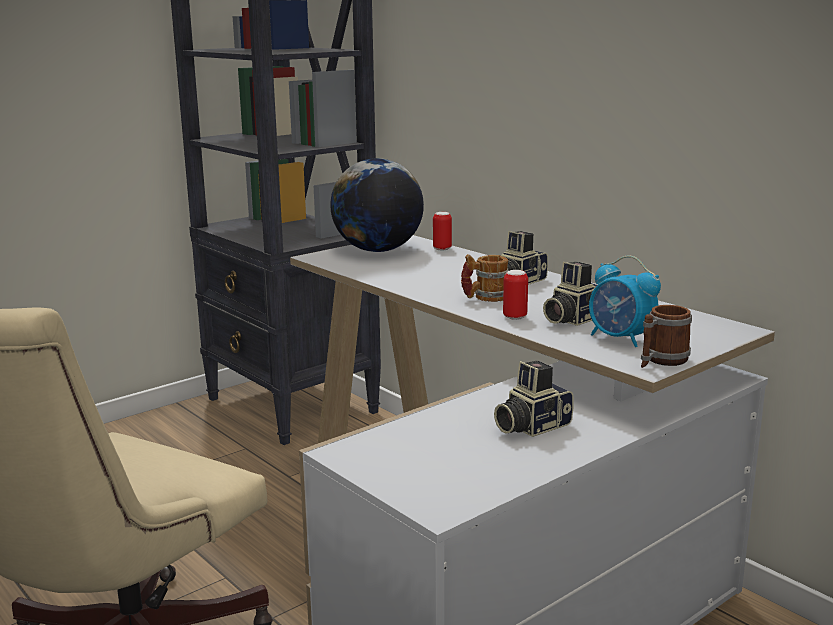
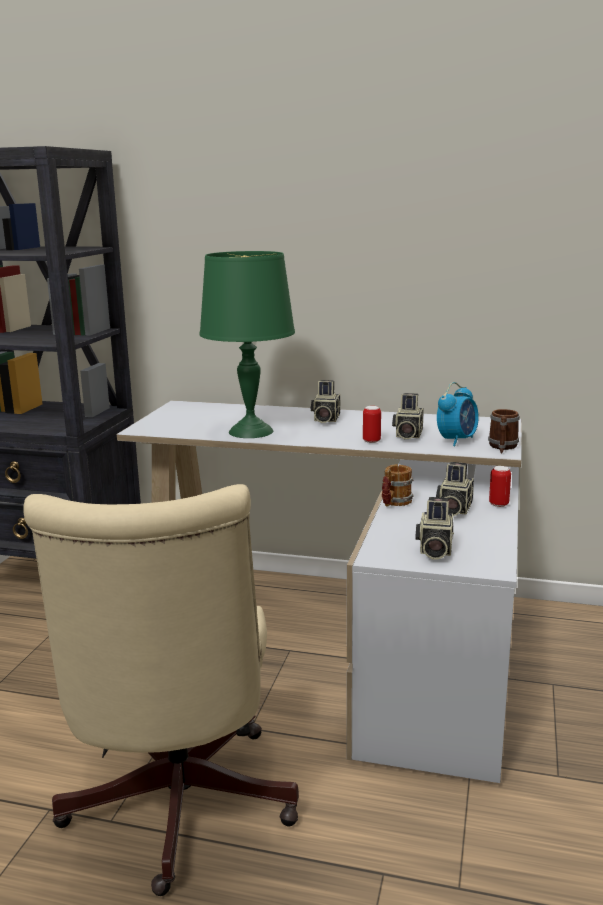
camera: 35 degrees left, 0 degrees up
globe [330,158,424,252] -> none
can [433,212,452,250] -> can moved to [489,466,511,507]
mug [461,254,508,302] -> mug moved to [382,464,414,507]
alarm clock [589,255,661,347] -> alarm clock turned 60 degrees counterclockwise [437,382,479,446]
none -> green table lamp [199,251,295,438]
none -> camera [415,497,454,559]

